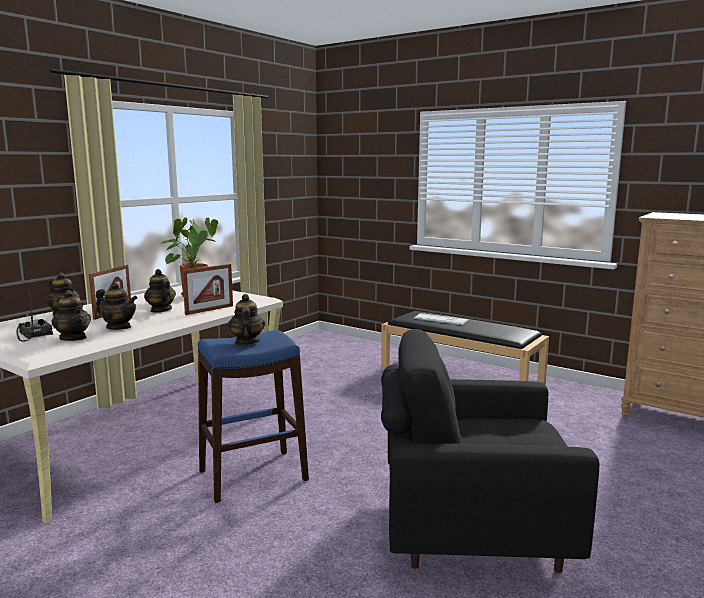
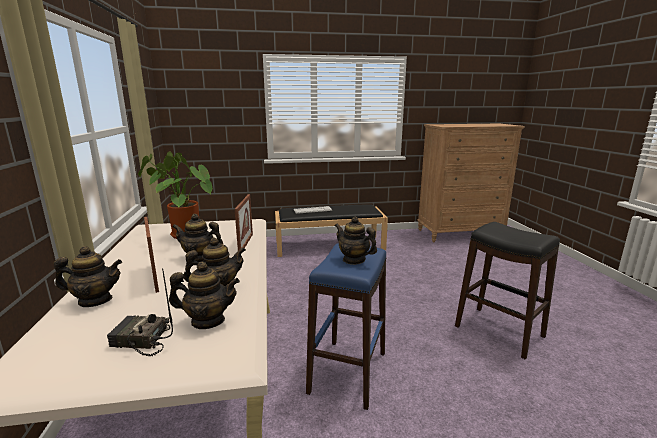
camera: 45 degrees left, 5 degrees up
black armchair [381,329,600,573] -> black stool [455,222,560,359]

